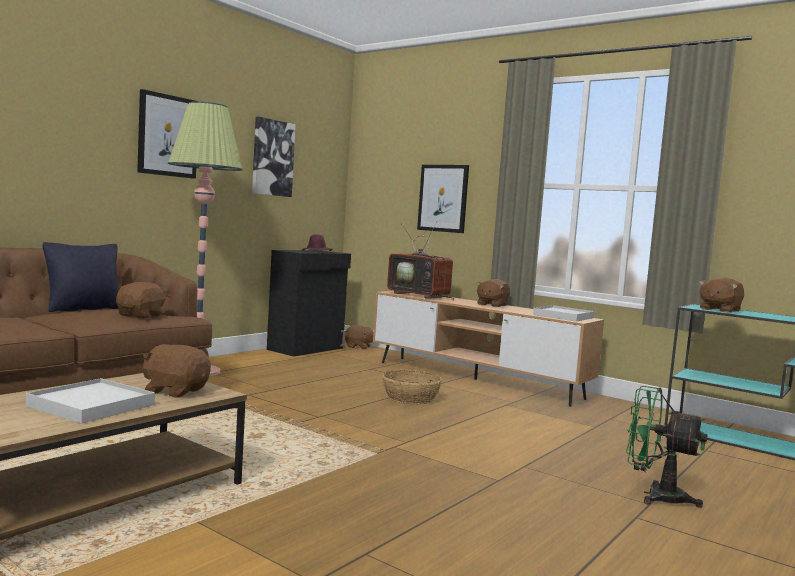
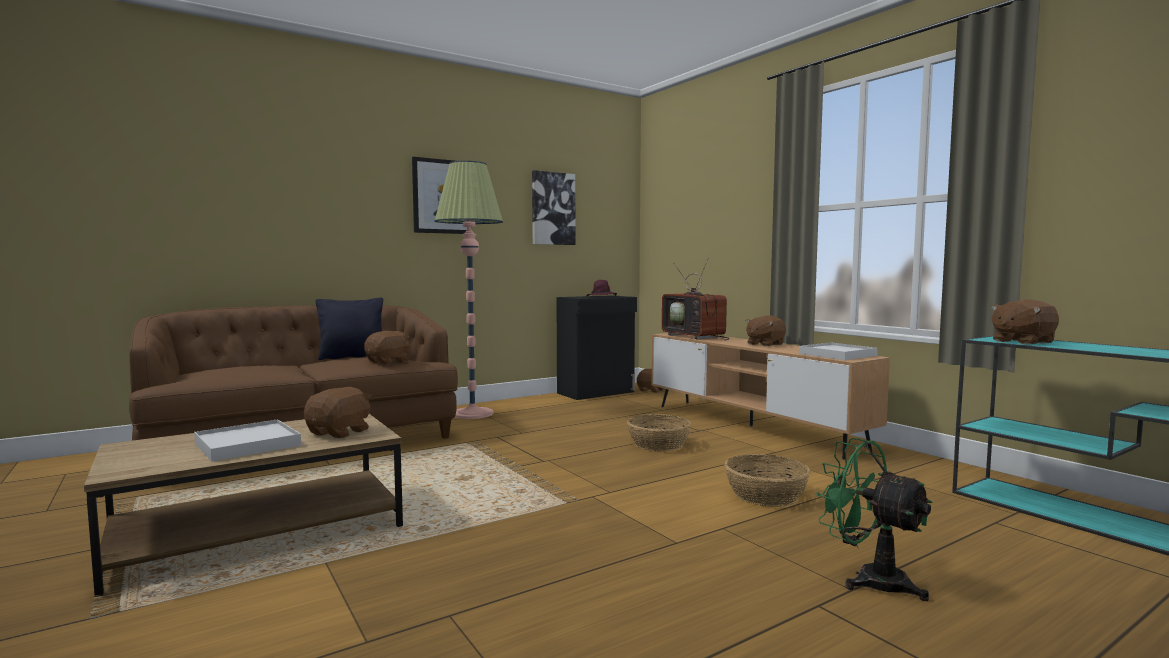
camera: 20 degrees right, 0 degrees up
brown plush toy [142,344,211,398] -> brown plush toy turned 75 degrees clockwise [304,387,371,438]
picture [417,165,469,233] -> none
none -> basket [725,454,810,507]

